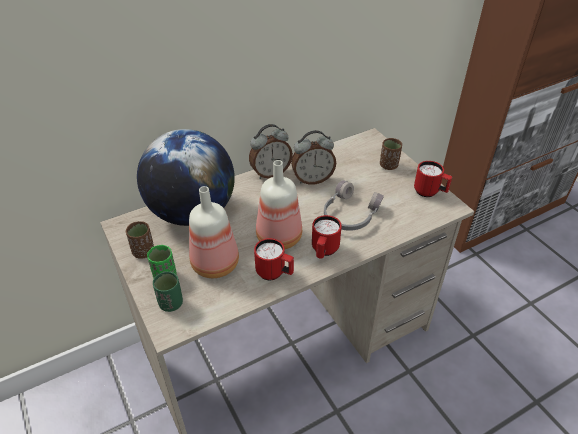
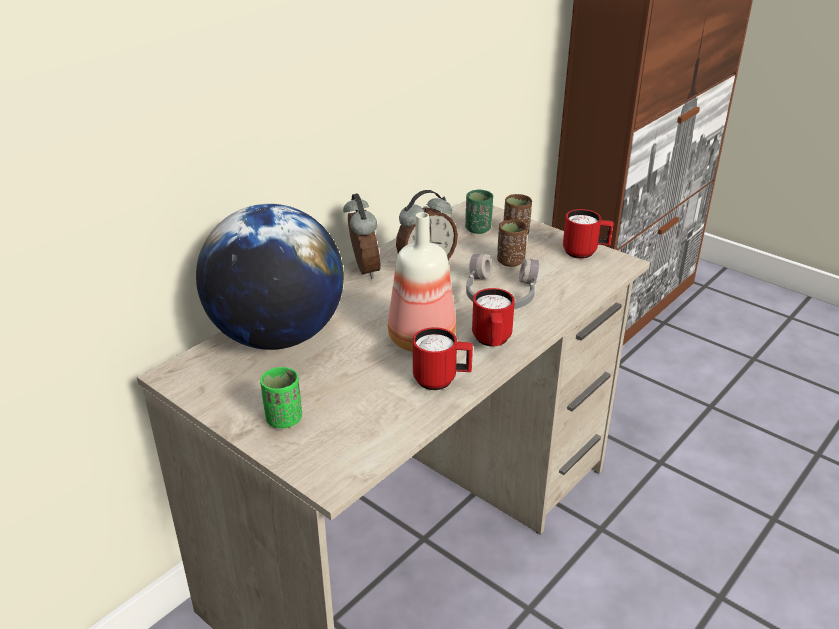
camera: 20 degrees left, 10 degrees down
brown cup [125,221,154,259] -> brown cup moved to [497,220,527,267]
green cup [153,272,183,312] -> green cup moved to [465,189,493,234]
bottle [189,186,239,278] -> none
alarm clock [249,124,293,179] -> alarm clock turned 60 degrees counterclockwise [343,193,380,279]

